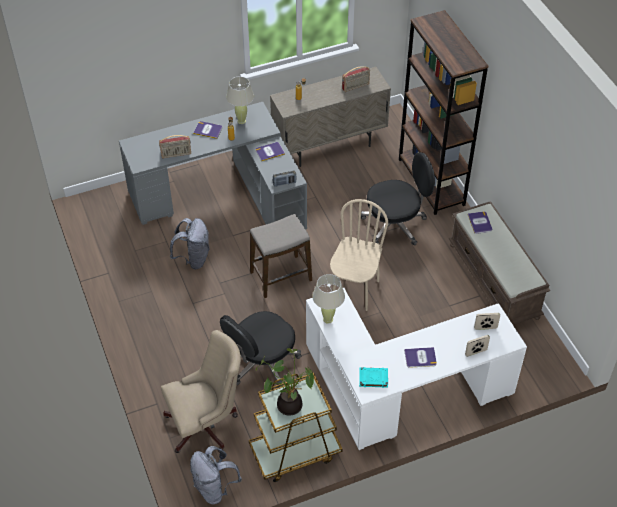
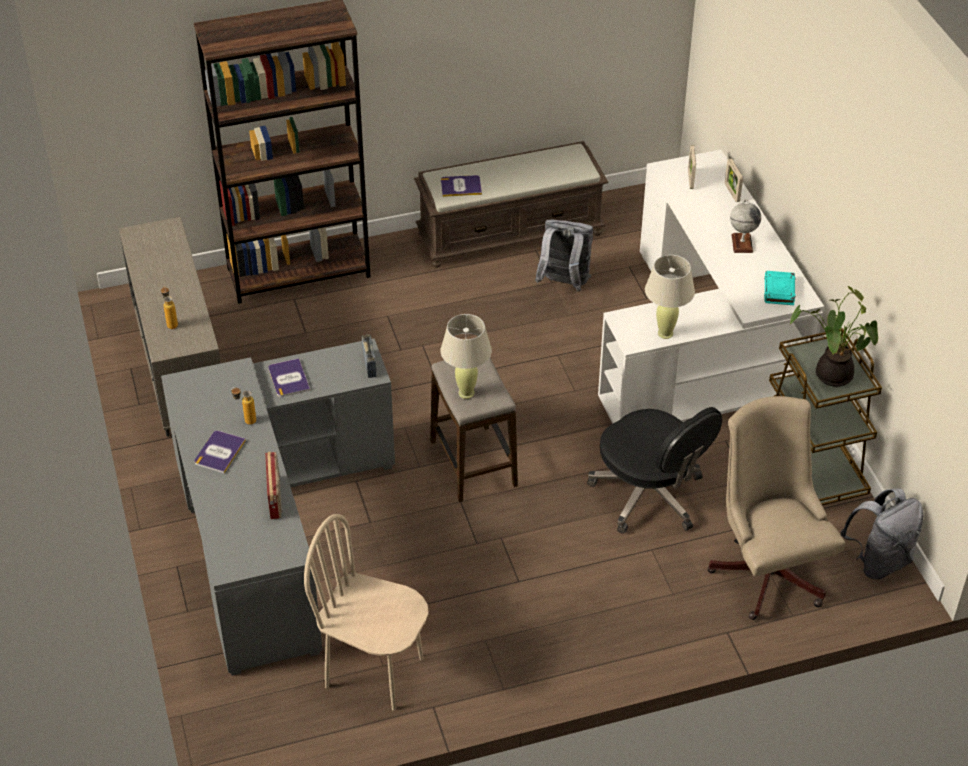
camera: 85 degrees left, 5 degrees down
grey backpack [170,218,210,269] -> grey backpack moved to [535,219,594,292]
beige table lamp [226,77,254,124] -> beige table lamp moved to [441,314,492,399]
beige chair [330,199,388,311] -> beige chair moved to [304,514,429,711]
radio [342,66,370,92] -> none
black office chair [361,152,435,246] -> none
book [404,347,437,368] -> globe [730,199,761,253]

